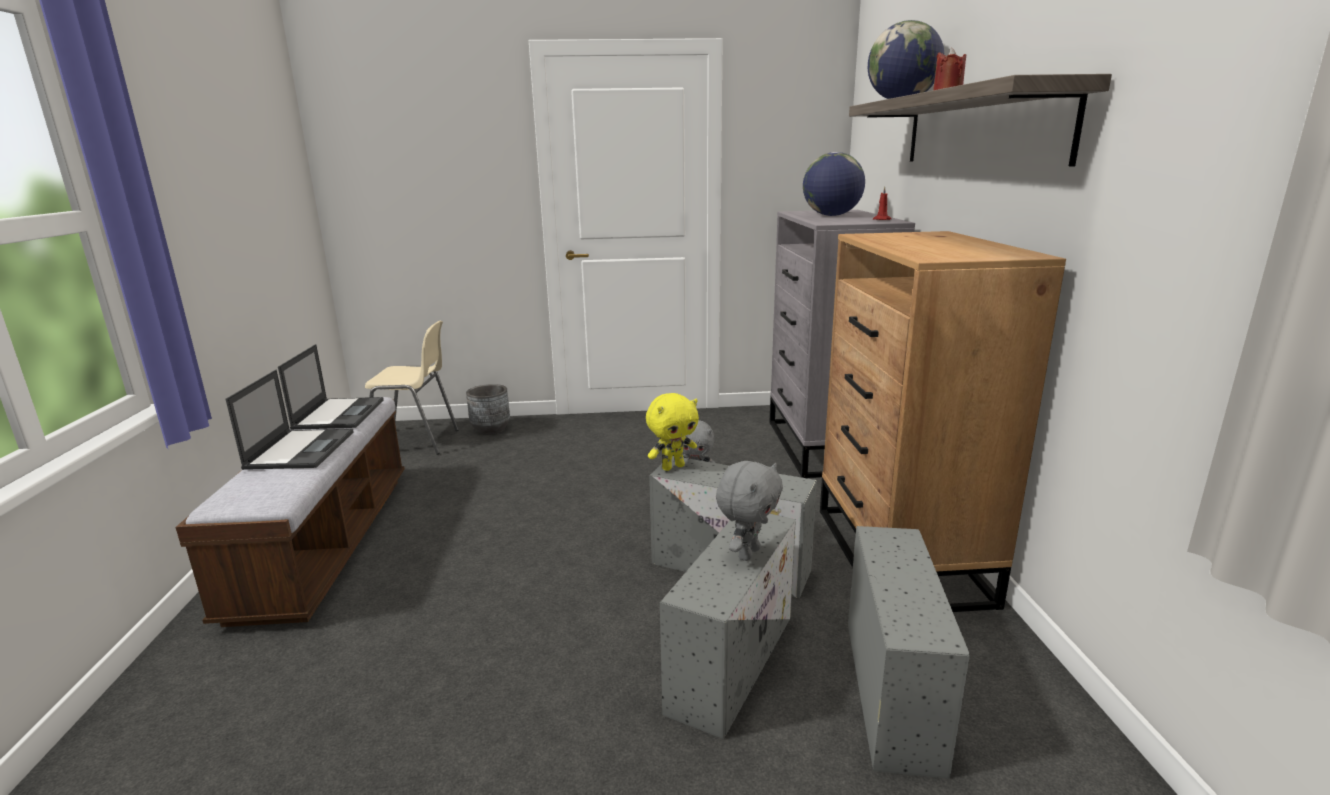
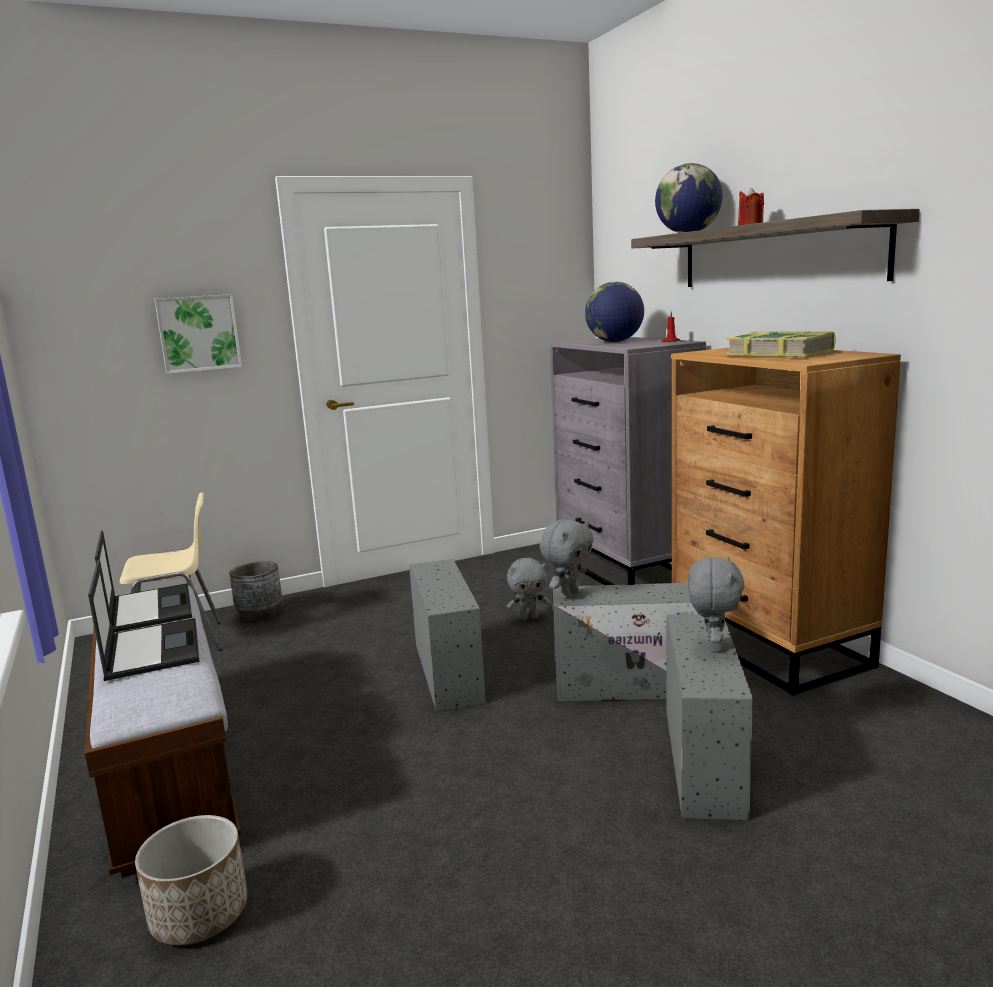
camera: 20 degrees left, 5 degrees down
yellow plush toy [646,393,699,471] -> grey plush toy [540,519,593,599]
grey storage box [848,526,970,779] -> grey storage box moved to [409,559,486,712]
none -> planter [135,815,247,945]
none -> picture [155,294,242,374]
none -> book [726,331,835,357]

